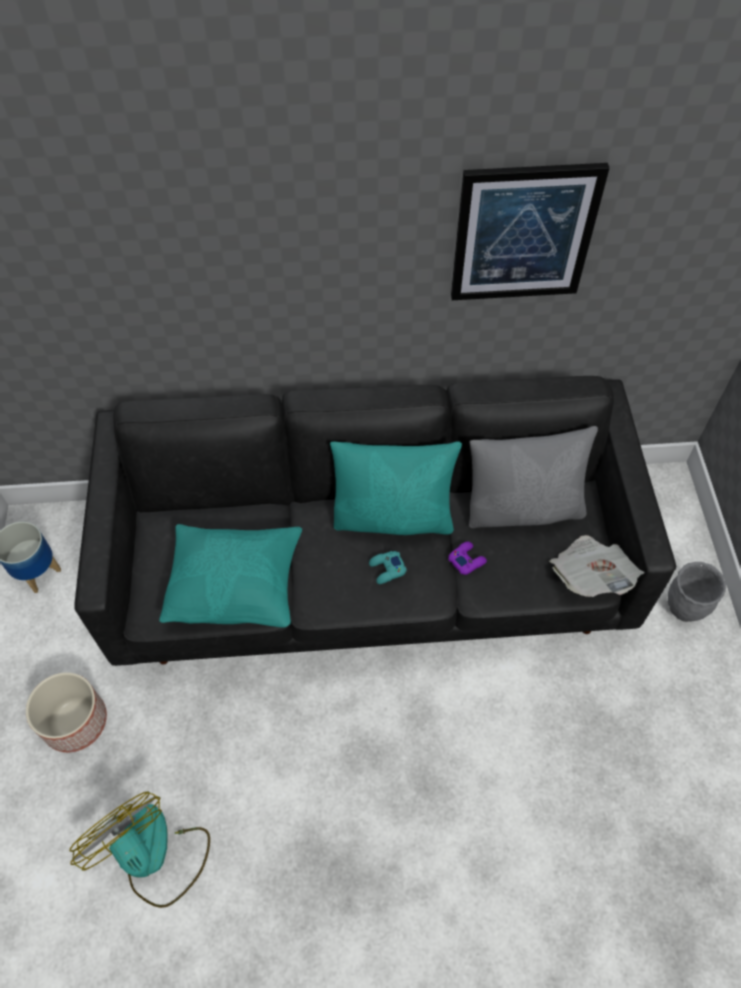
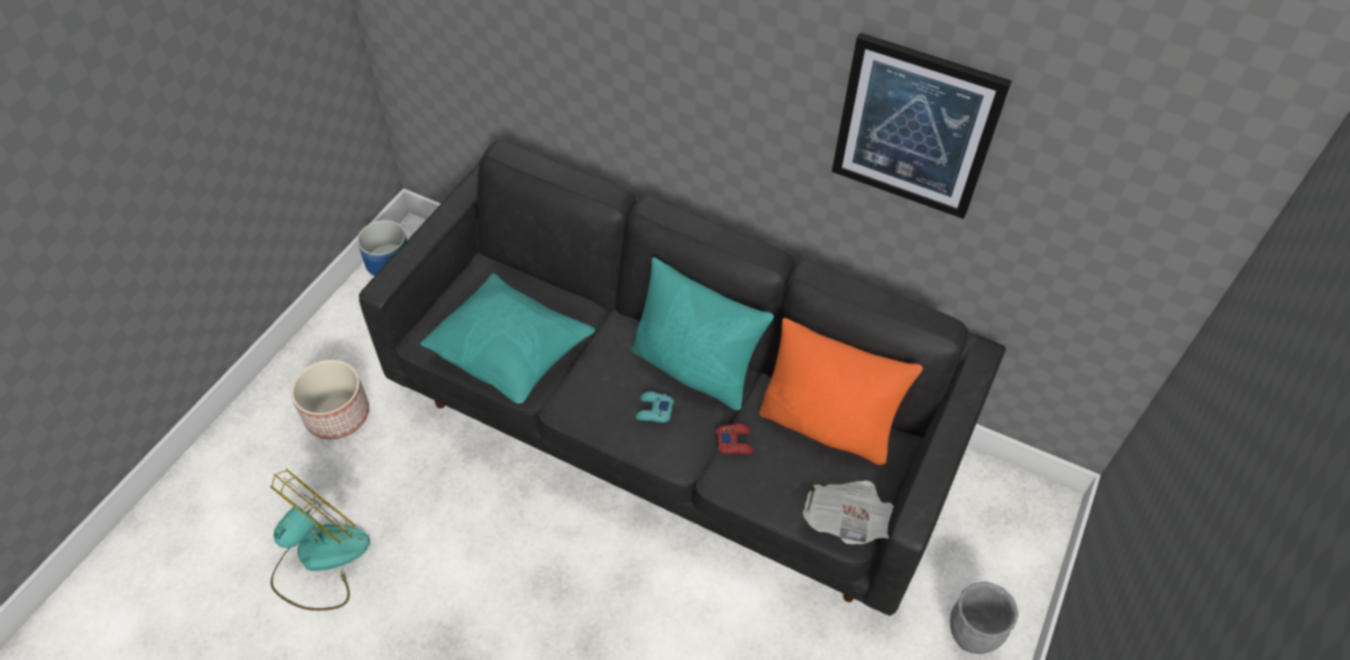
camera: 30 degrees right, 5 degrees down
fan [70,791,210,908] -> fan turned 45 degrees clockwise [270,469,370,611]
purple game controller [448,541,487,575] -> red game controller [716,423,754,454]
grey pillow [469,426,598,528] -> orange pillow [759,318,923,465]

